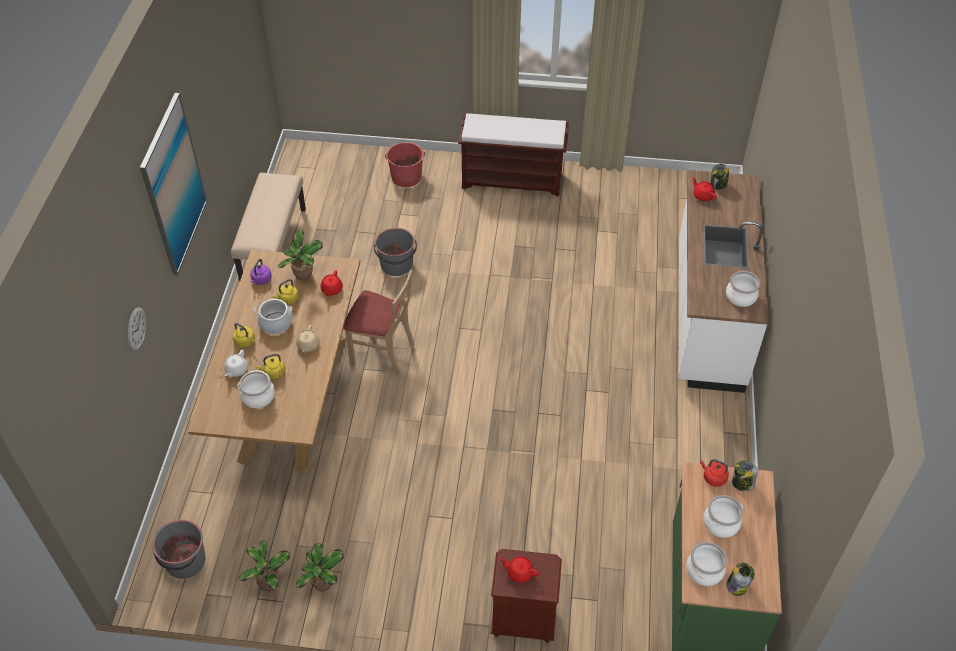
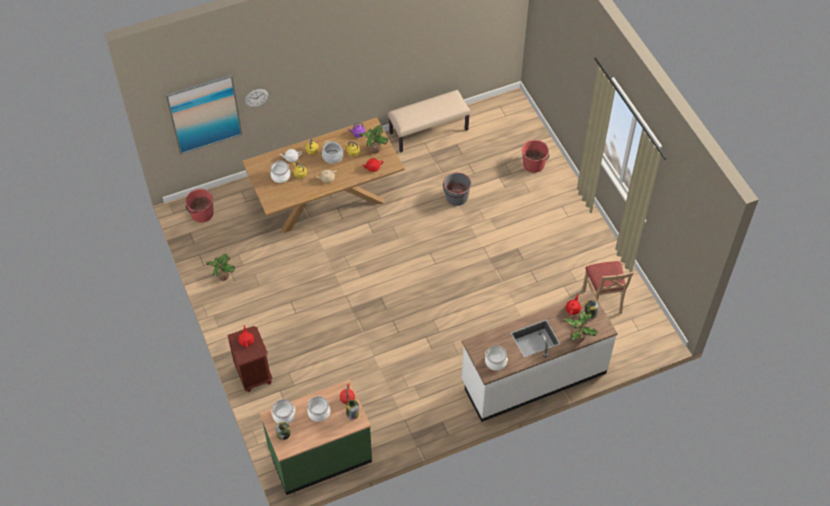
camera: 60 degrees right, 5 degrees up
picture [140,93,207,275] -> picture moved to [166,74,242,155]
grey bucket [152,519,205,579] -> red bucket [185,189,214,223]
potted plant [239,540,290,591] -> potted plant moved to [564,311,598,343]
beige chair [343,270,414,375] -> beige chair moved to [582,261,634,314]
brown bench [458,113,569,196] -> none

